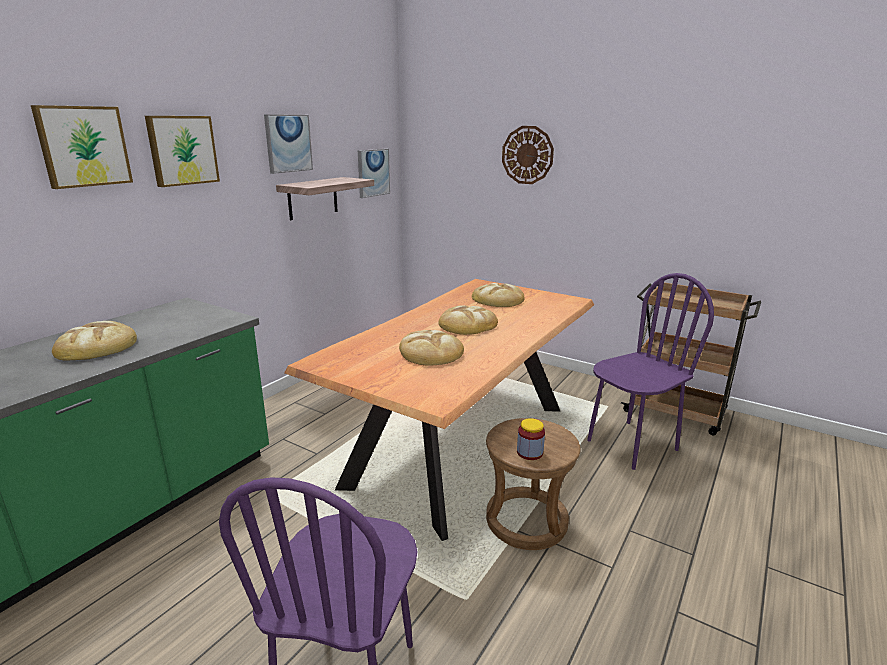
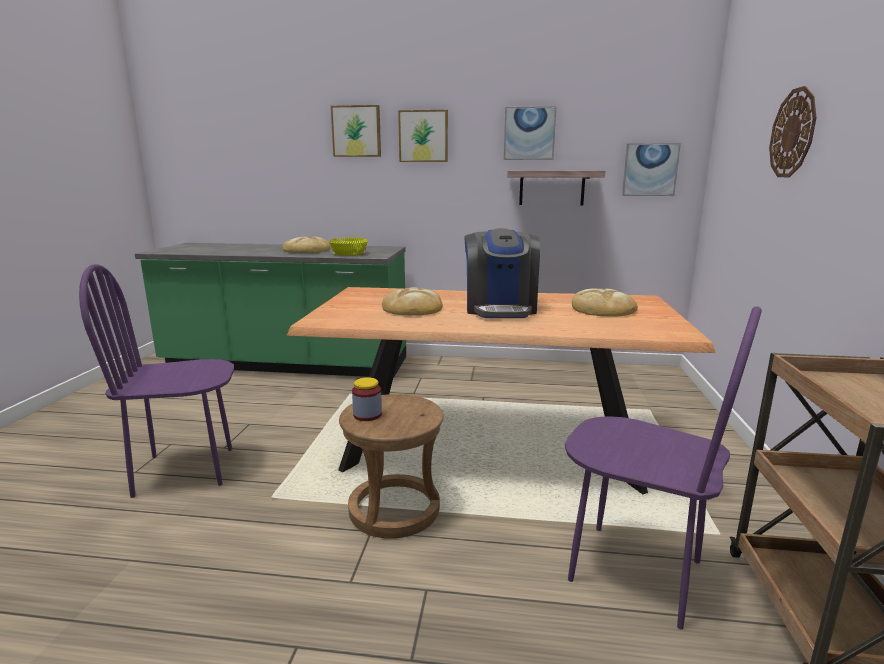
camera: 65 degrees right, 5 degrees down
bread [438,305,498,335] -> coffee machine [464,228,540,318]
none -> yellow bowl [329,237,368,256]

